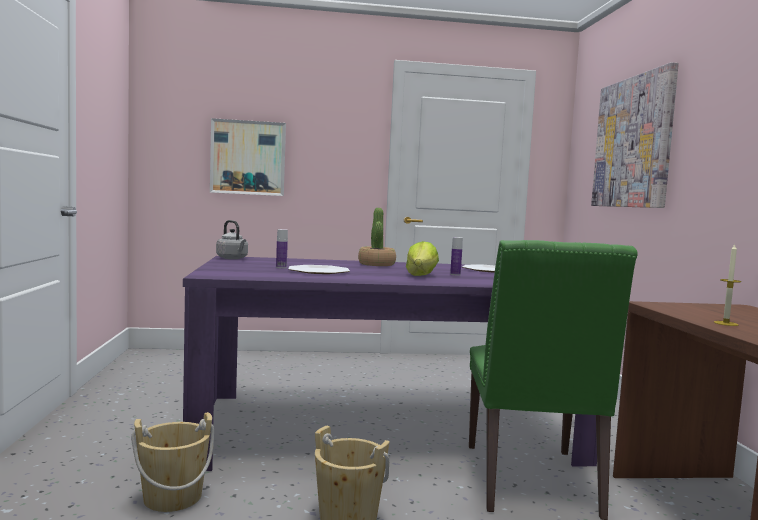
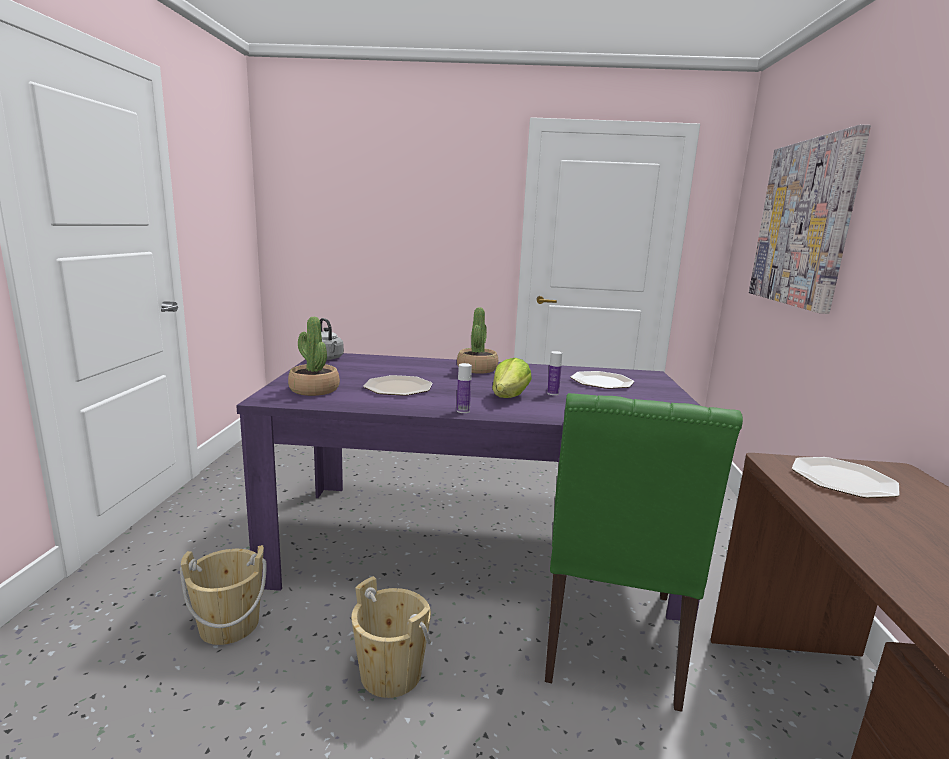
camera: 10 degrees right, 10 degrees up
picture [210,118,286,196] -> none
bottle [276,229,288,268] -> bottle moved to [457,363,472,413]
candle [714,244,741,326] -> none
none -> potted plant [288,317,340,396]
none -> plate [792,457,900,498]

